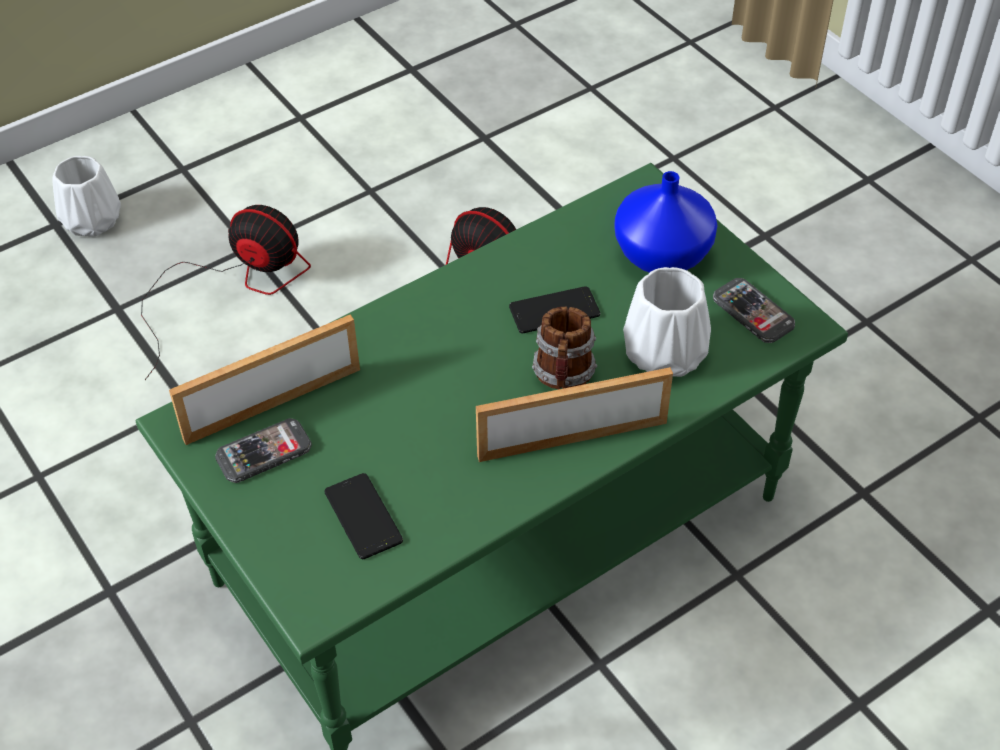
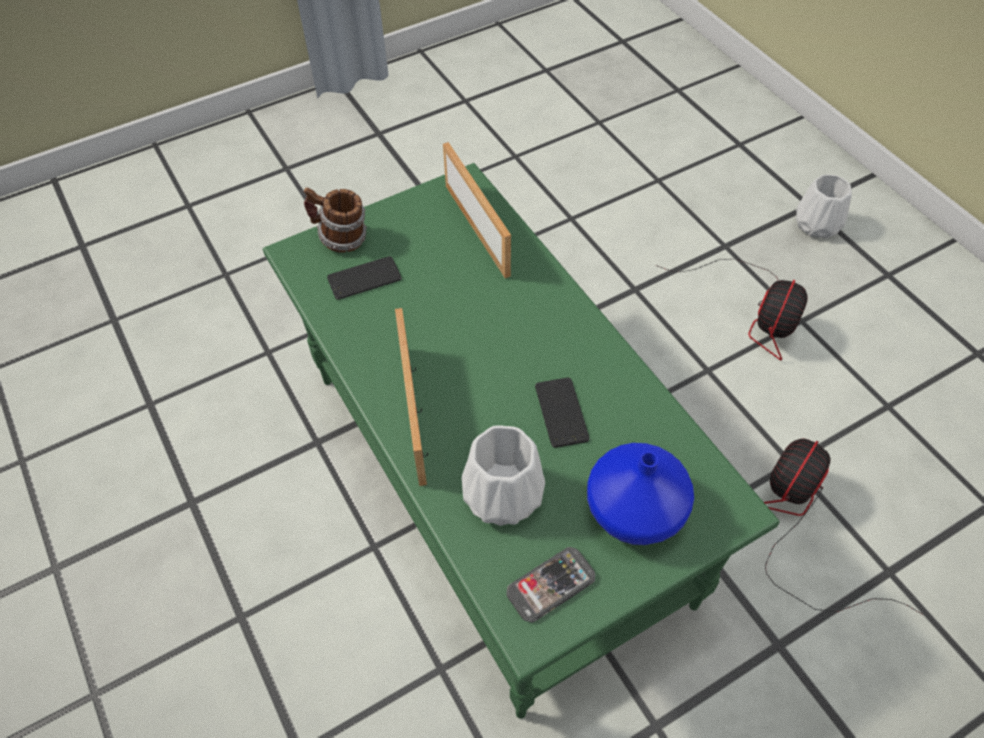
camera: 95 degrees right, 5 degrees up
phone [215,418,312,483] -> none
mug [532,307,597,389] -> mug moved to [304,187,367,252]

